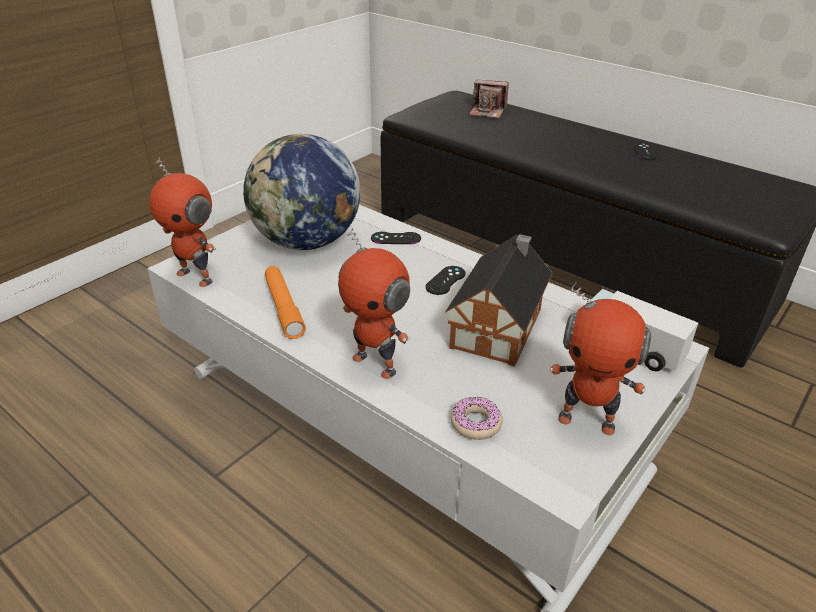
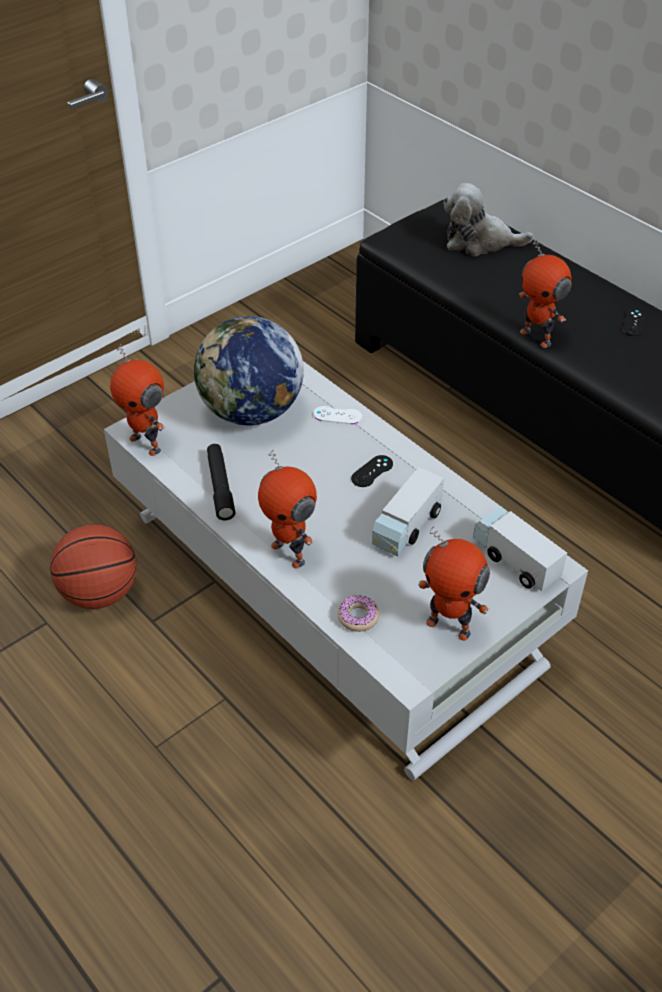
camera: 10 degrees right, 10 degrees up
orange flashlight [265,266,306,339] -> black flashlight [207,444,236,520]
black game controller [371,232,421,244] -> white game controller [313,406,362,424]
toy house [445,234,552,367] -> toy truck [372,467,444,556]
camera [469,80,509,118] -> plush toy [444,183,534,256]
none -> basketball [50,524,137,609]
none -> toy robot [519,240,572,348]

